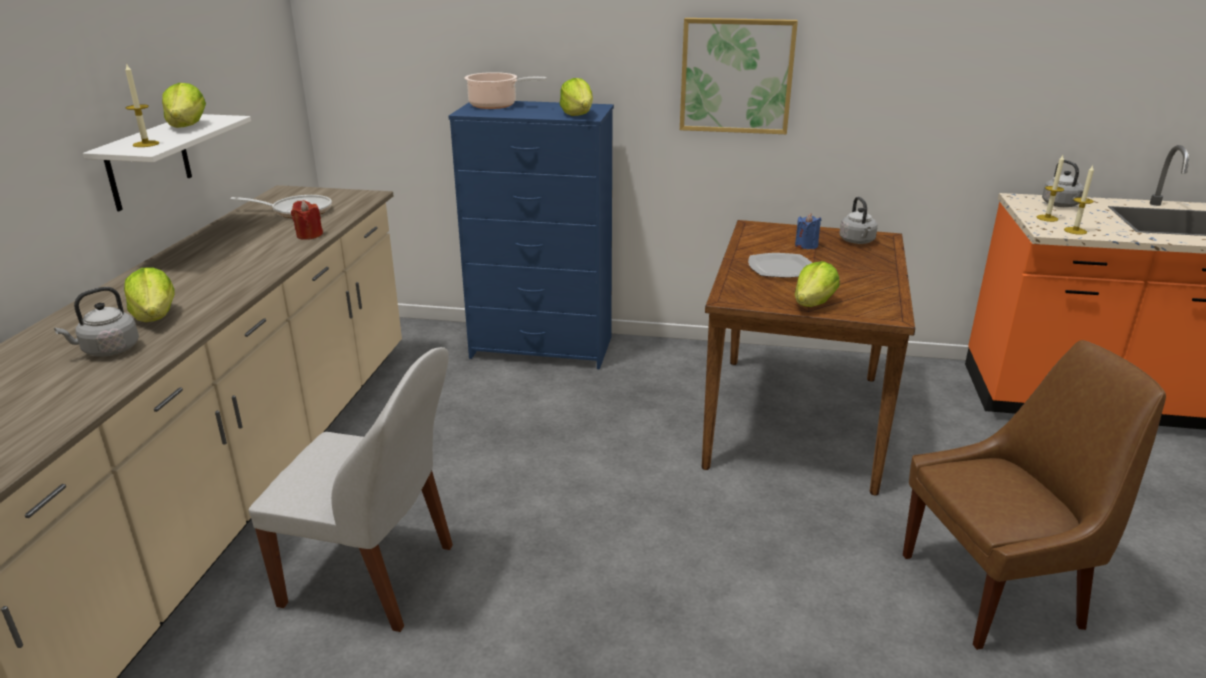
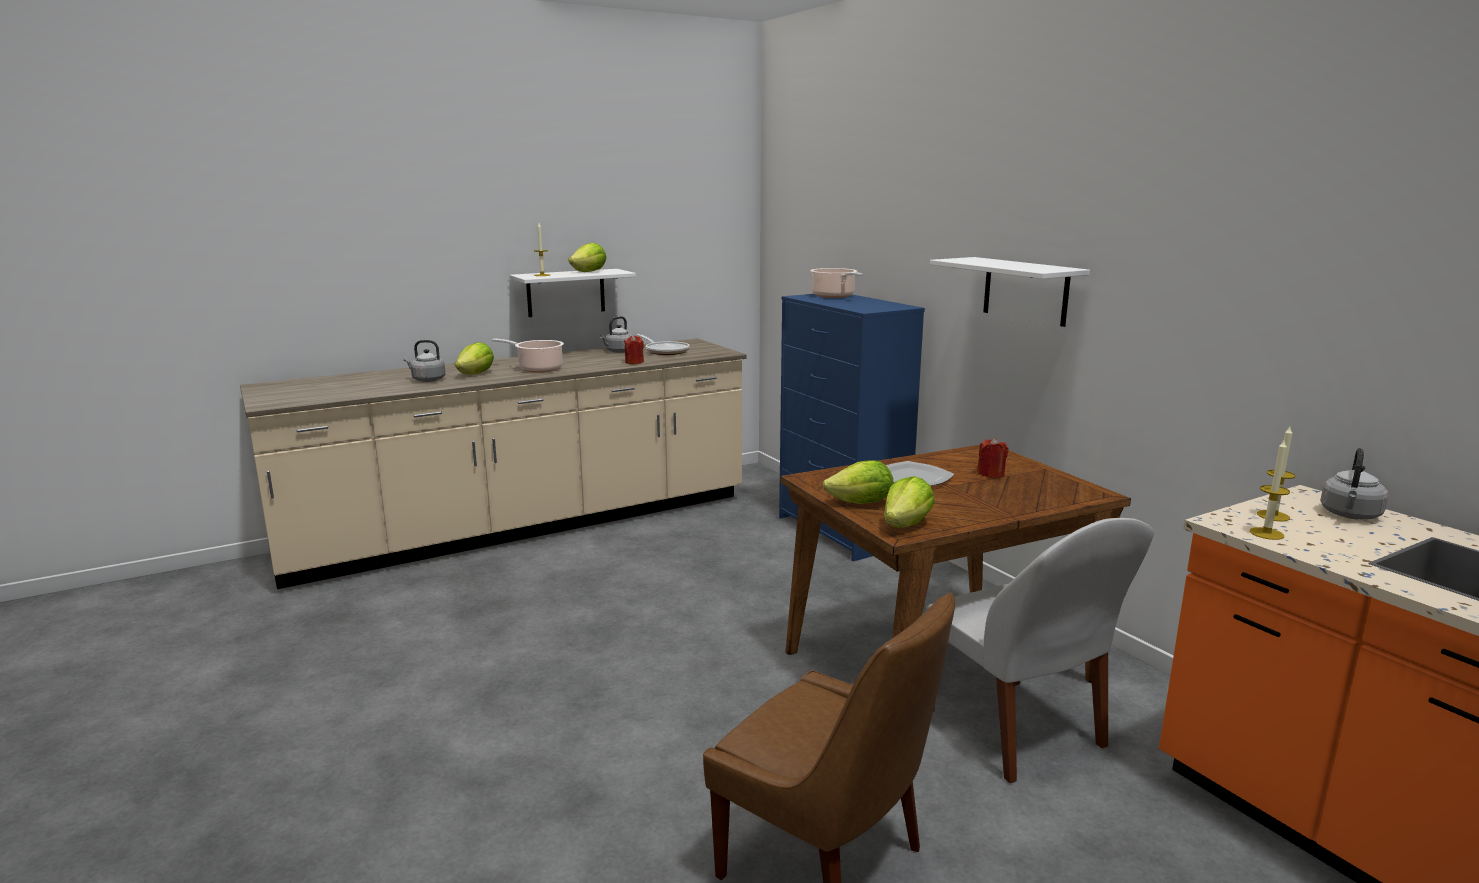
camera: 50 degrees right, 10 degrees down
white chair [249,347,453,632] -> white chair moved to [925,518,1154,783]
lettuce [560,78,593,116] -> lettuce moved to [884,476,935,528]
picture [680,18,798,134] -> white shelf [930,257,1090,327]
blue candle [795,213,821,249] -> red candle [977,437,1009,478]
grey kettle [839,197,878,244] -> grey kettle moved to [600,316,632,353]
none -> cooking pot [492,339,564,373]

